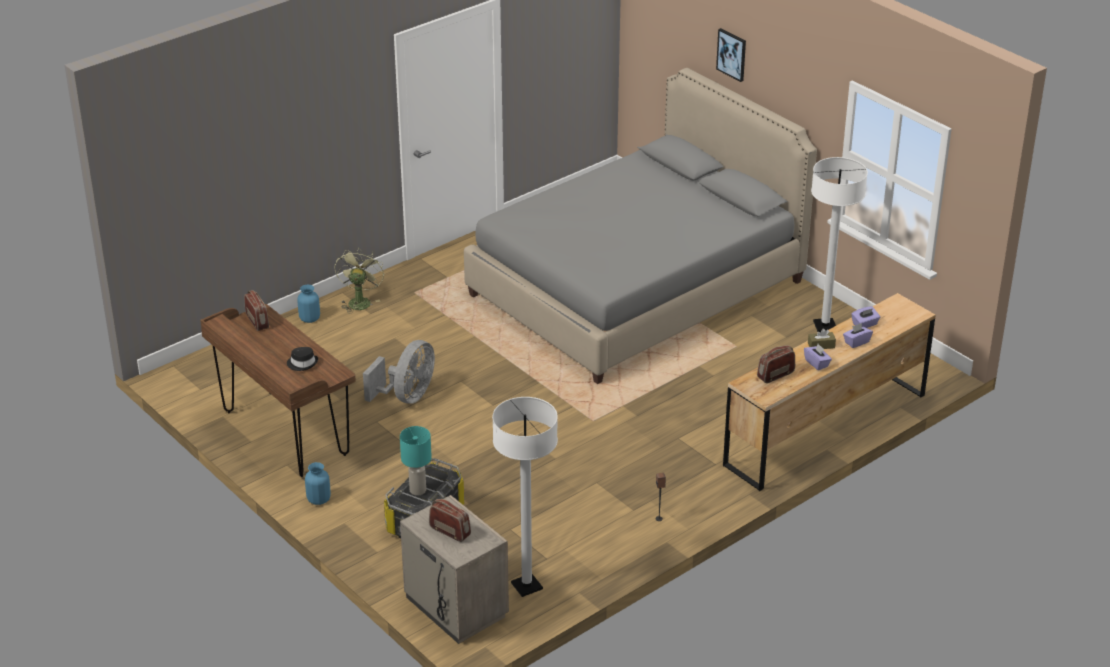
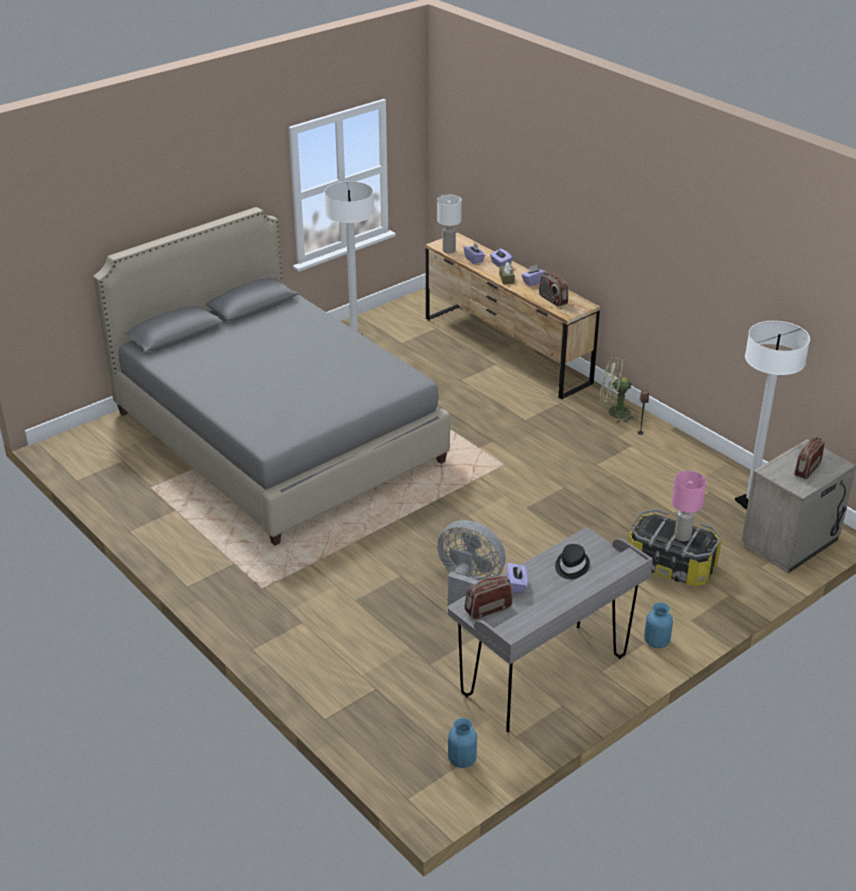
camera: 90 degrees left, 0 degrees up
brown desk [200,304,356,477] -> grey desk [448,528,653,732]
blue vase [297,285,320,323] -> blue vase moved to [448,718,477,768]
green fan [334,248,384,314] -> green fan moved to [600,357,636,423]
turquoise table lamp [400,426,432,496] -> pink table lamp [672,471,706,541]
picture [716,28,746,82] -> none
none -> white table lamp [437,195,462,253]
none -> purple tissue box [506,563,528,593]

